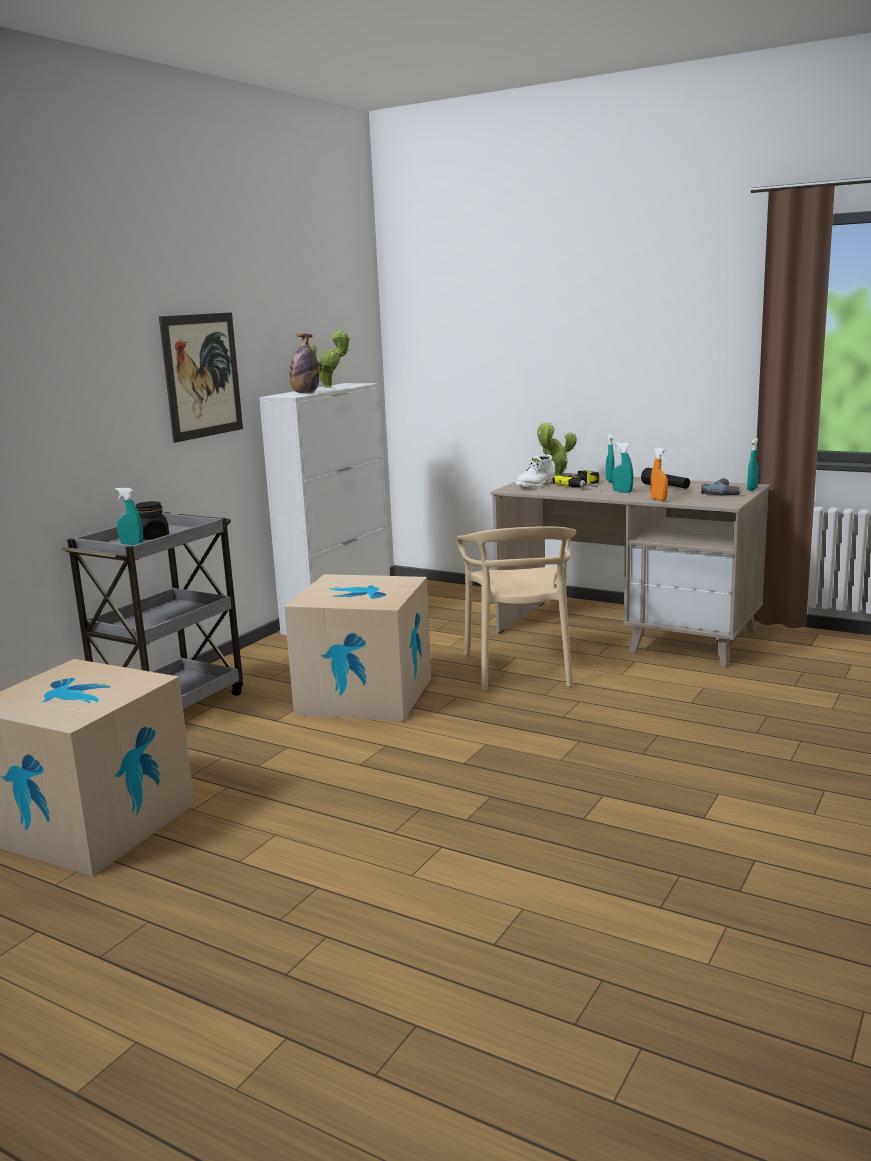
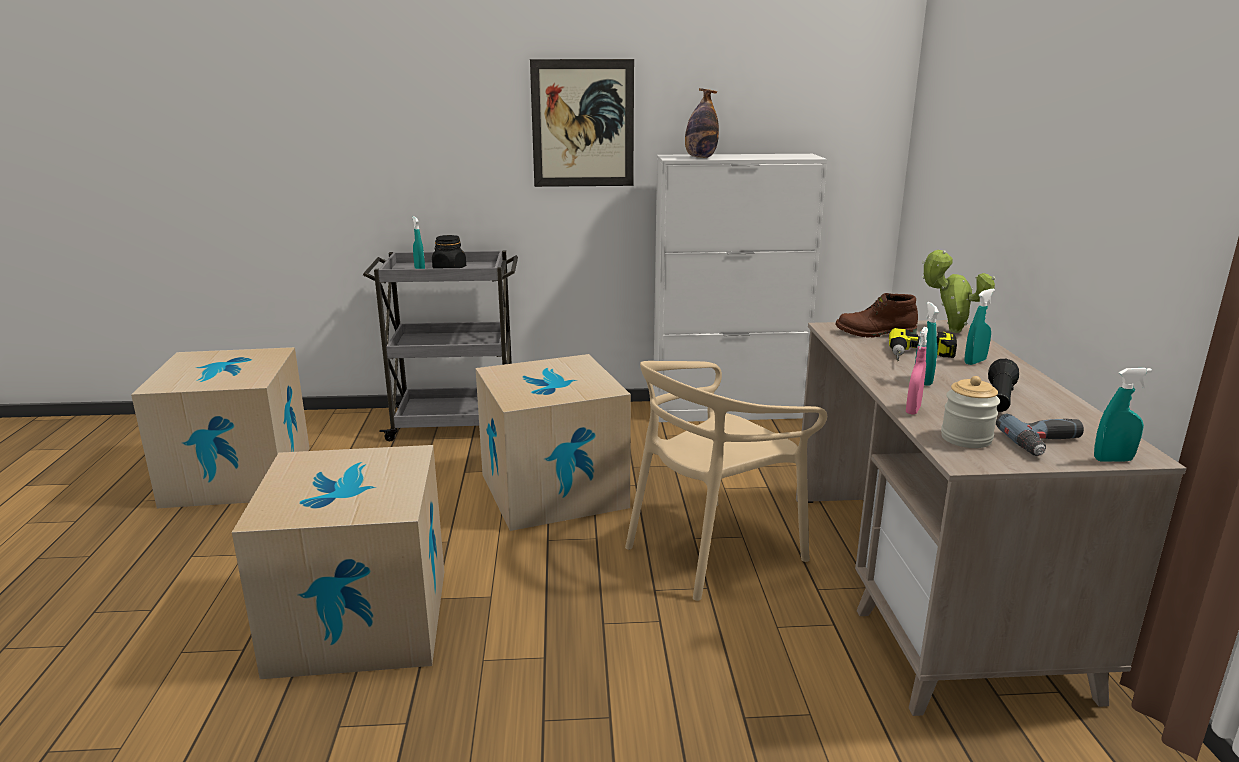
camera: 55 degrees right, 5 degrees up
potted plant [310,330,350,388] -> none
white boot [515,454,554,488] -> brown boot [836,293,918,338]
orange spray bottle [650,448,668,501] -> pink spray bottle [906,327,928,415]
none -> cardboard box [232,445,444,679]
none -> jar [941,376,1000,448]

